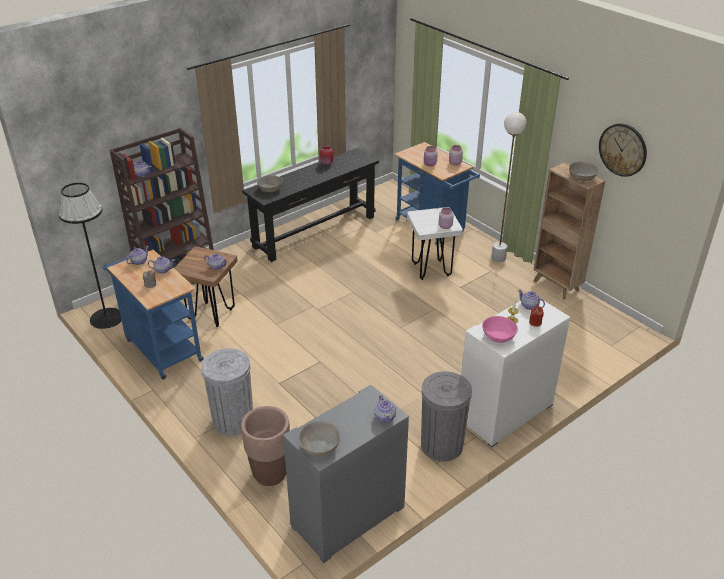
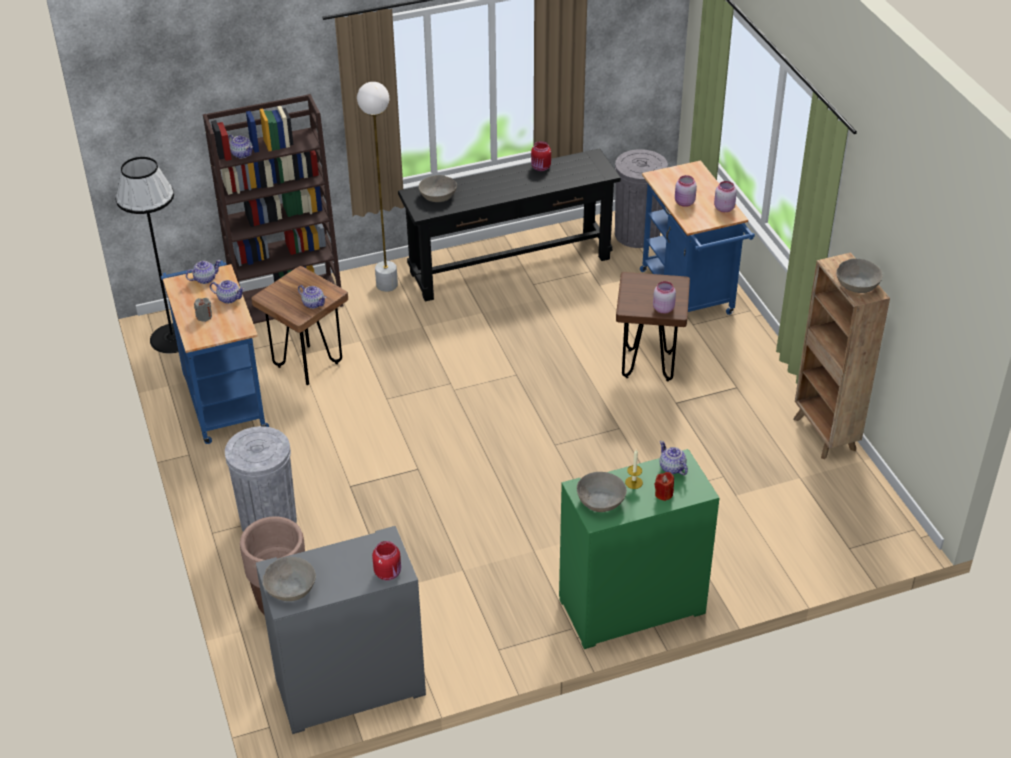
camera: 20 degrees right, 5 degrees up
teapot [374,395,396,423] -> red jar [372,541,401,581]
white stool [407,207,463,280] -> brown stool [616,272,690,382]
grey trash can [421,371,472,461] -> grey trash can moved to [615,149,668,248]
white cabinet [461,300,570,447] -> green cabinet [559,449,719,649]
pink bowl [482,316,518,343] -> grey bowl [577,472,627,512]
white floor lamp [491,112,527,262] -> white floor lamp moved to [357,82,398,292]
wall clock [599,123,647,177] -> none

